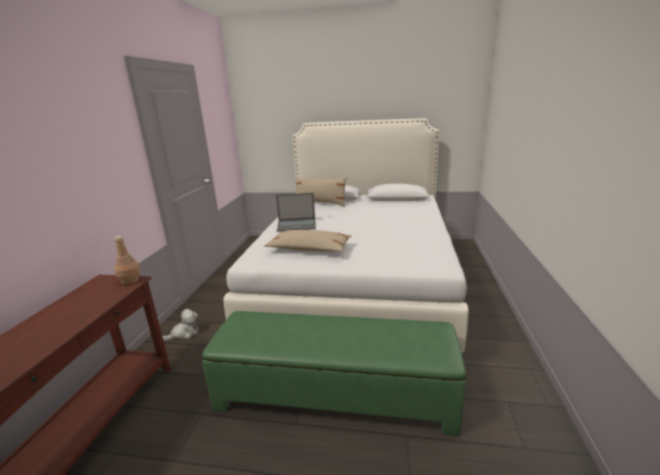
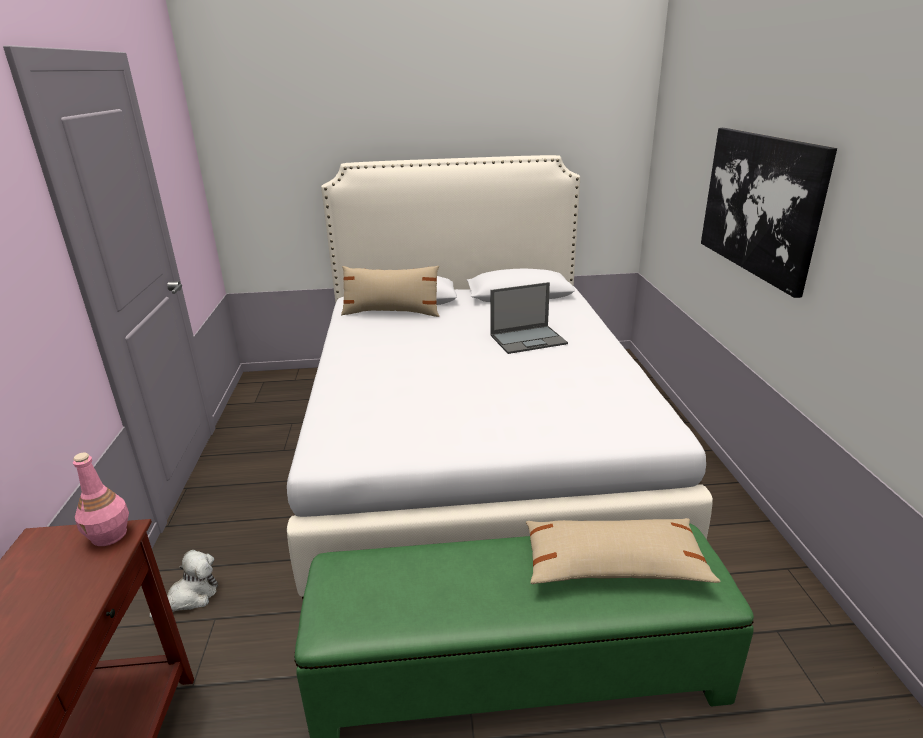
camera: 15 degrees left, 5 degrees up
brown bottle [114,236,140,284] -> pink bottle [73,453,129,546]
beige pillow [264,230,352,252] -> beige pillow moved to [526,518,720,584]
laptop [276,193,316,232] -> laptop moved to [490,282,568,354]
none -> picture [701,128,837,298]

